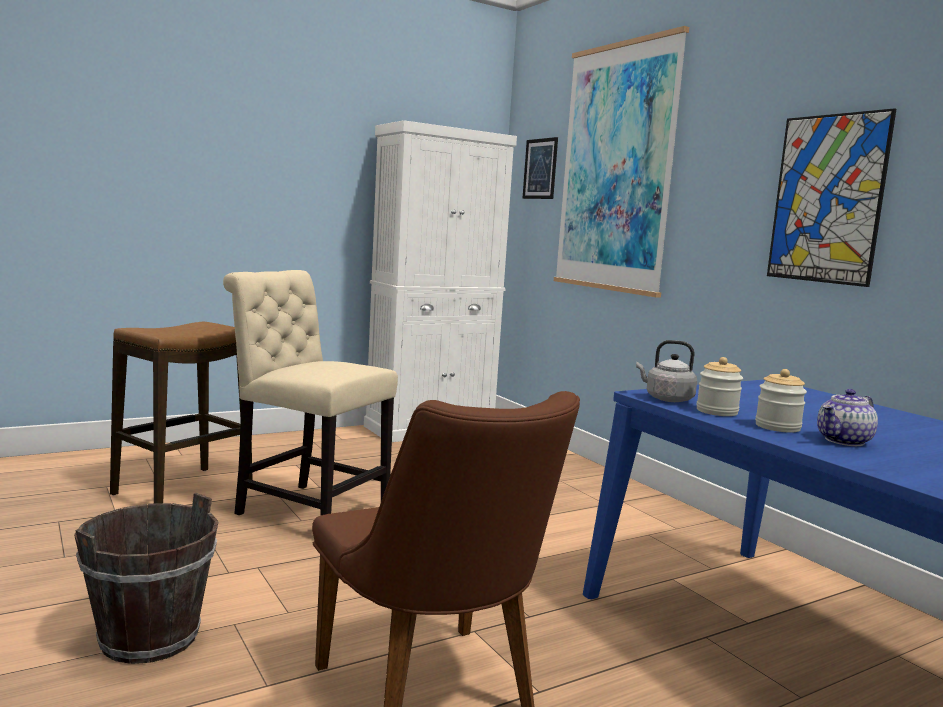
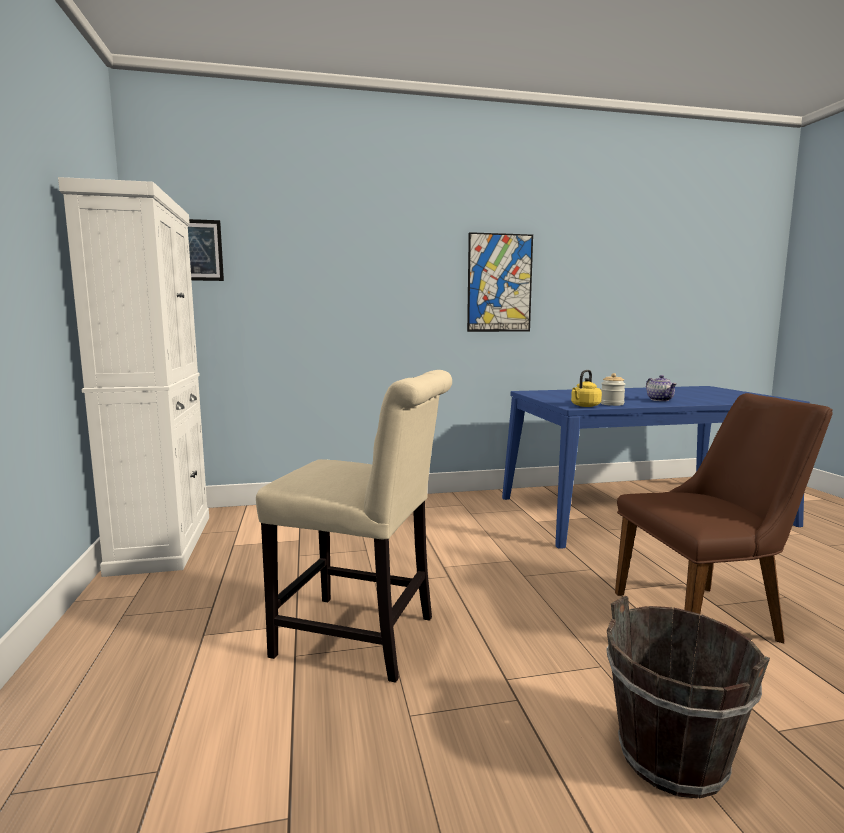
camera: 70 degrees left, 0 degrees up
stool [110,322,253,504] -> none
beige chair [223,270,398,516] -> beige chair turned 120 degrees counterclockwise [256,370,452,683]
picture [554,26,689,298] -> none
grey kettle [636,340,697,402] -> yellow kettle [571,370,602,407]
jar [755,369,807,433] -> none

